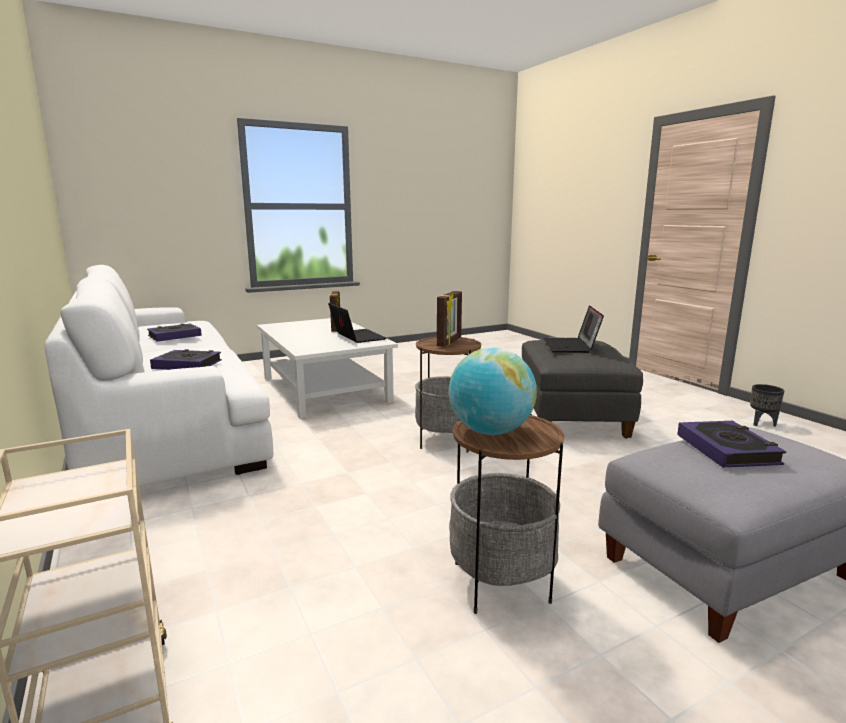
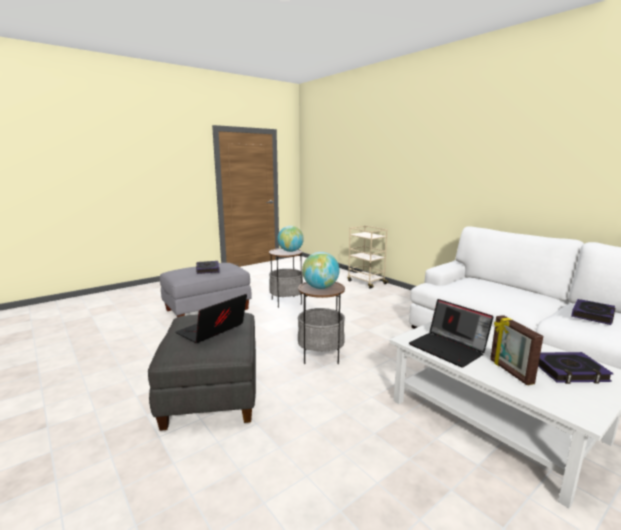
camera: 170 degrees right, 0 degrees up
book [150,349,222,370] -> book moved to [538,352,614,384]
picture frame [437,291,462,347] -> globe [302,252,339,289]
laptop [544,305,604,353] -> laptop turned 135 degrees counterclockwise [175,294,247,343]
black planter [750,384,784,426] -> none

